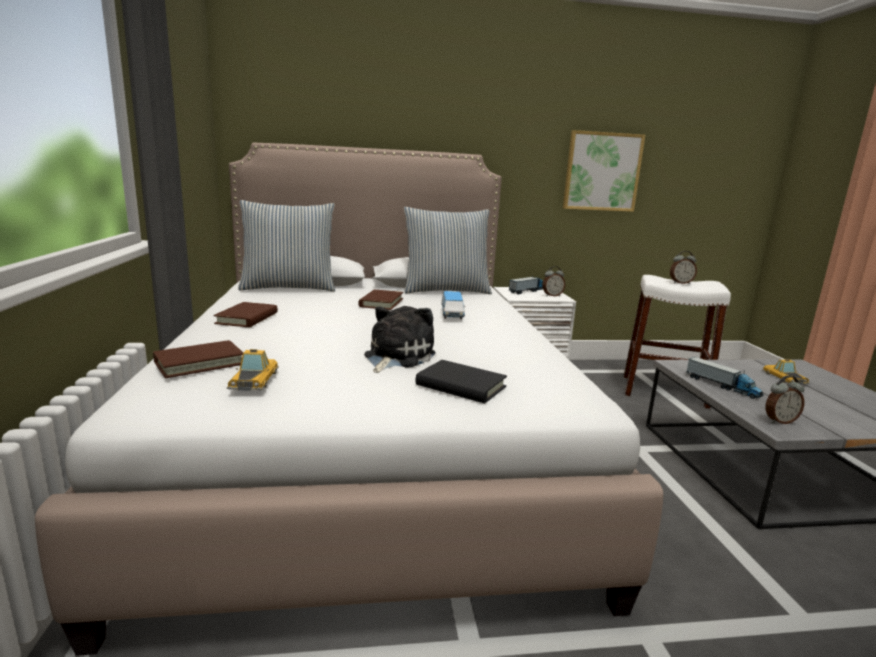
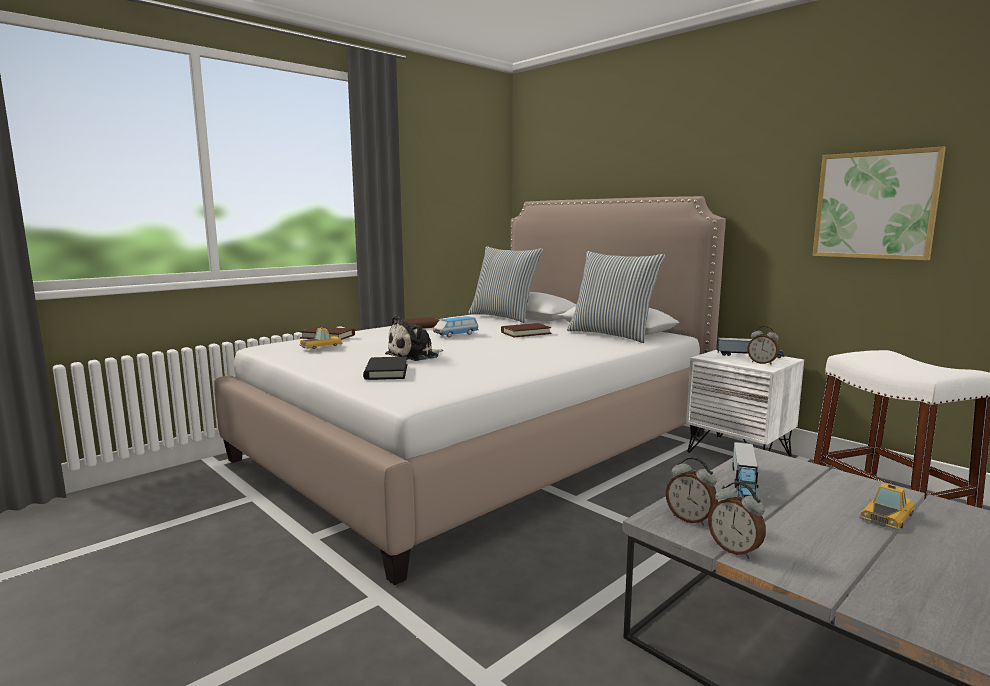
camera: 55 degrees right, 5 degrees down
plush toy [364,306,435,373] -> plush toy turned 150 degrees clockwise [385,315,443,361]
toy car [441,291,465,319] -> toy car moved to [433,316,479,338]
alarm clock [670,251,697,284] -> alarm clock moved to [708,482,766,559]

